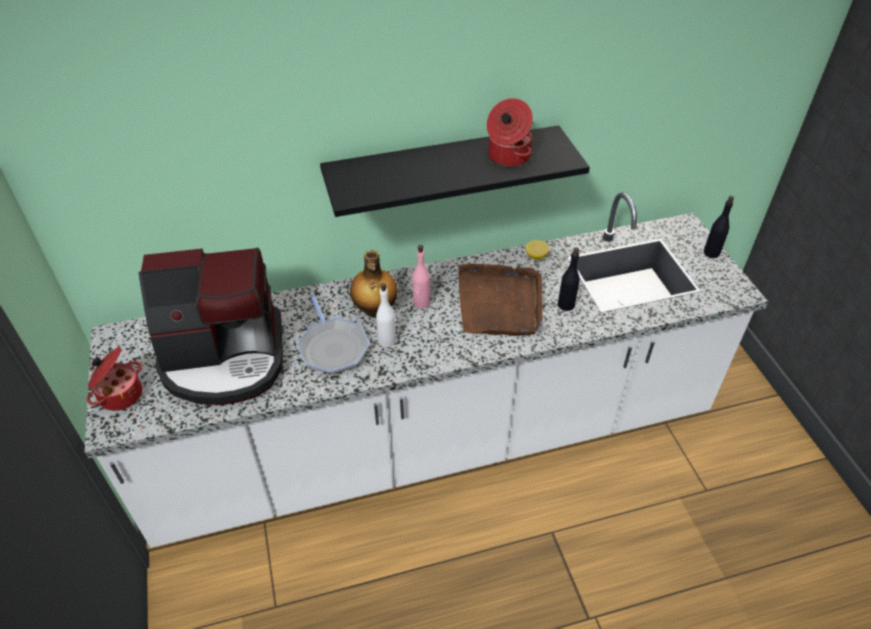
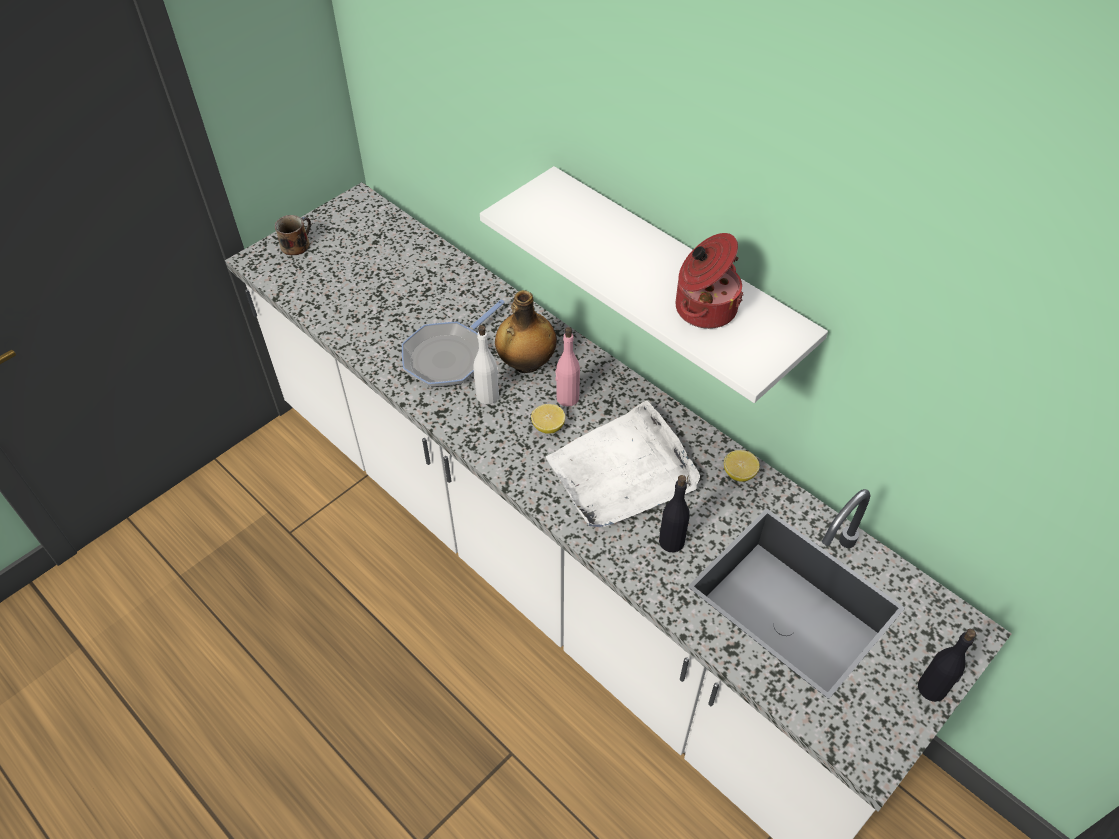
camera: 60 degrees right, 5 degrees up
cooking pot [87,347,142,411] -> mug [275,215,311,255]
coffee machine [139,247,283,405] -> none
black shelf [320,125,590,217] -> white shelf [480,166,828,403]
brown tray [458,263,543,336] -> white tray [546,400,700,528]
none -> lemon [531,404,565,434]

